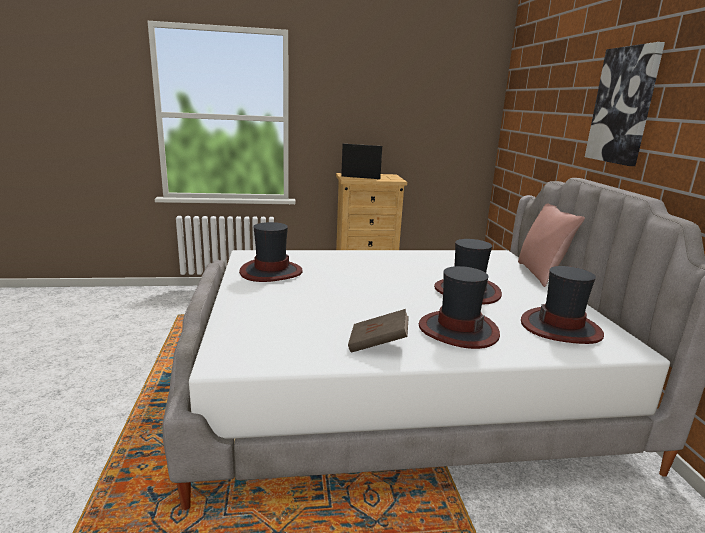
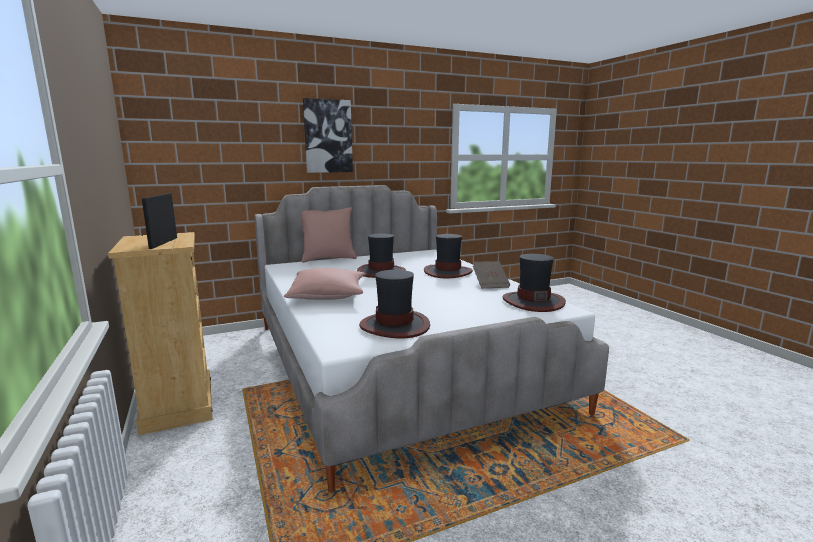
camera: 105 degrees left, 5 degrees down
hat [521,266,604,344] -> hat moved to [502,254,566,312]
none -> pink pillow [284,268,365,300]

